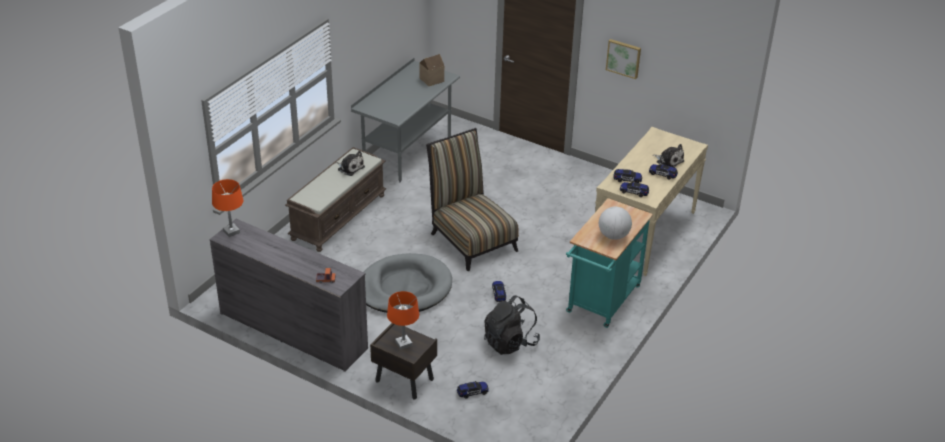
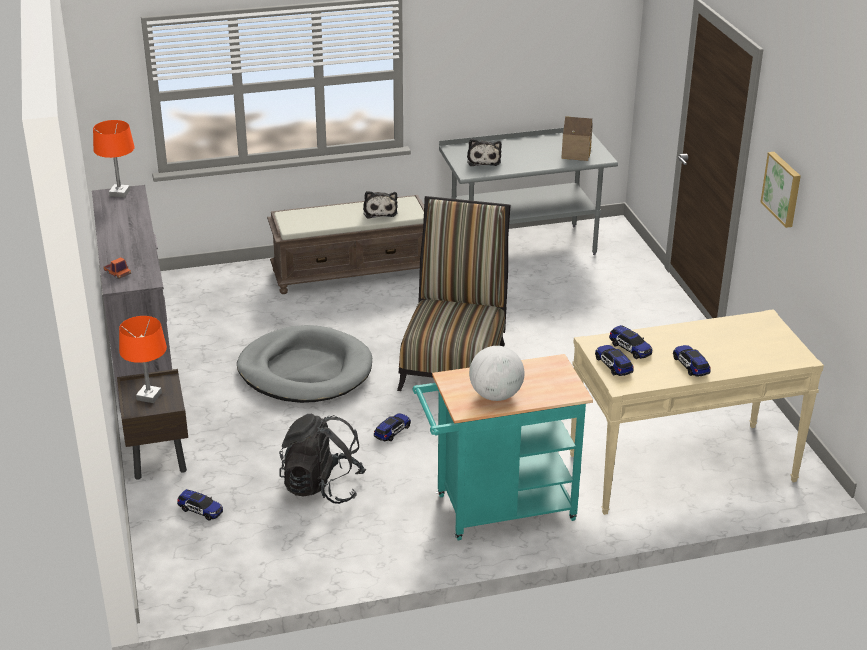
camera: 45 degrees right, 5 degrees down
plush toy [653,144,684,168] -> plush toy moved to [467,139,502,166]

